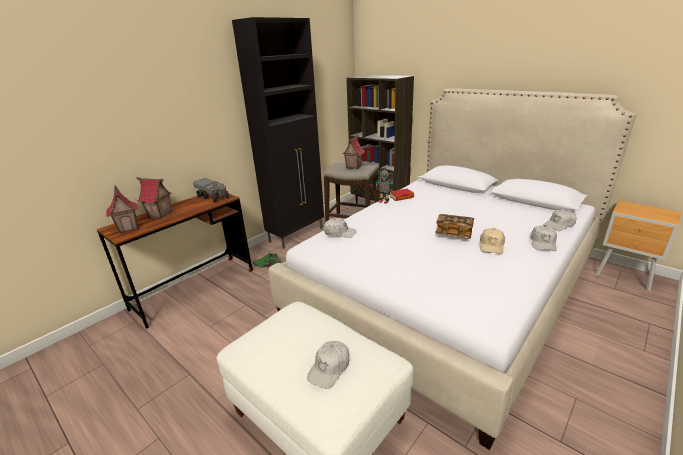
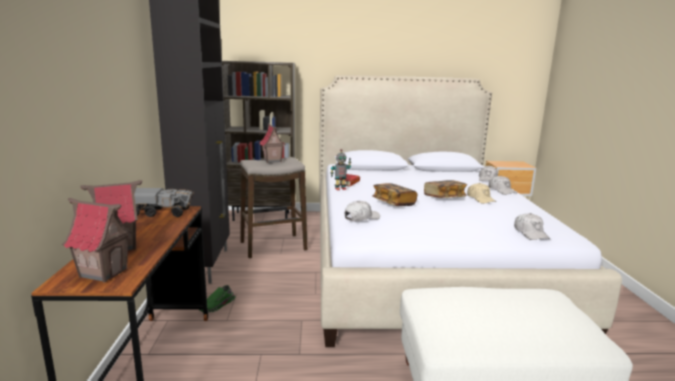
camera: 45 degrees left, 10 degrees down
white cap [307,341,349,389] -> white cap moved to [514,213,550,240]
none -> book [372,183,418,206]

